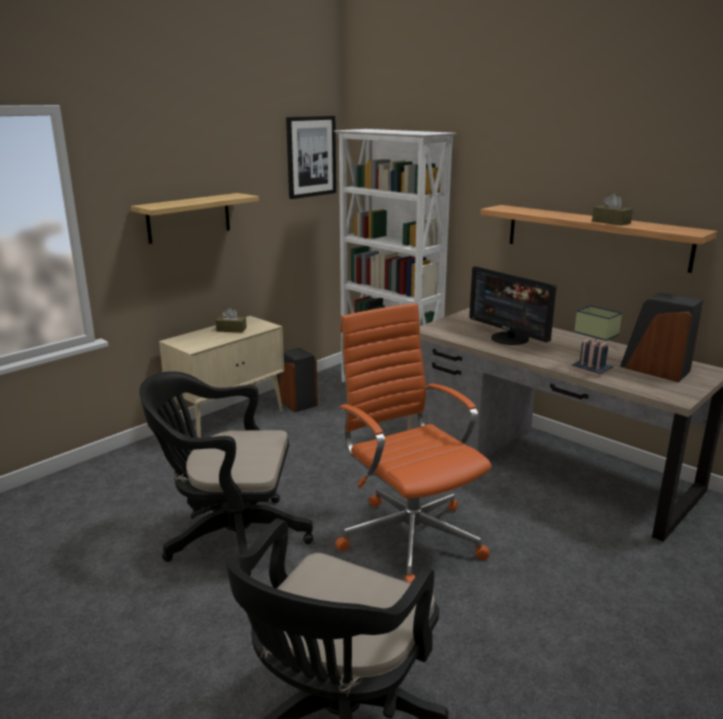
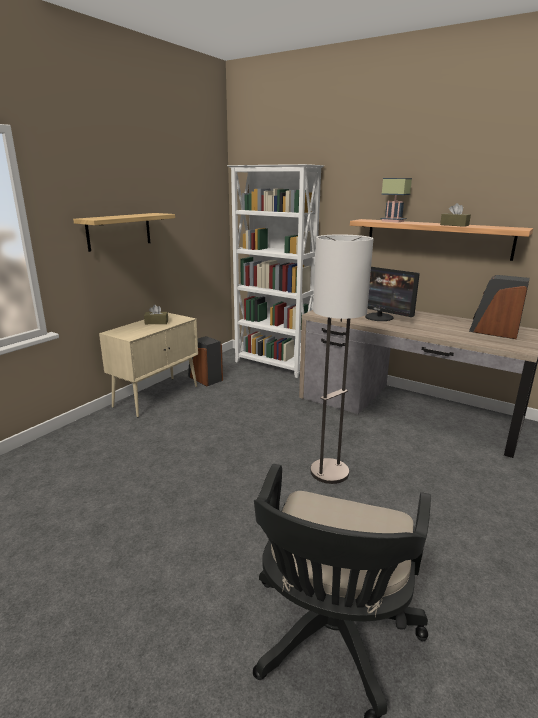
camera: 10 degrees left, 0 degrees up
black office chair [139,372,313,576] -> none
picture [286,116,336,199] -> none
orange office chair [335,303,492,583] -> floor lamp [310,234,374,484]
table lamp [571,305,622,376] -> table lamp moved to [380,178,412,222]

